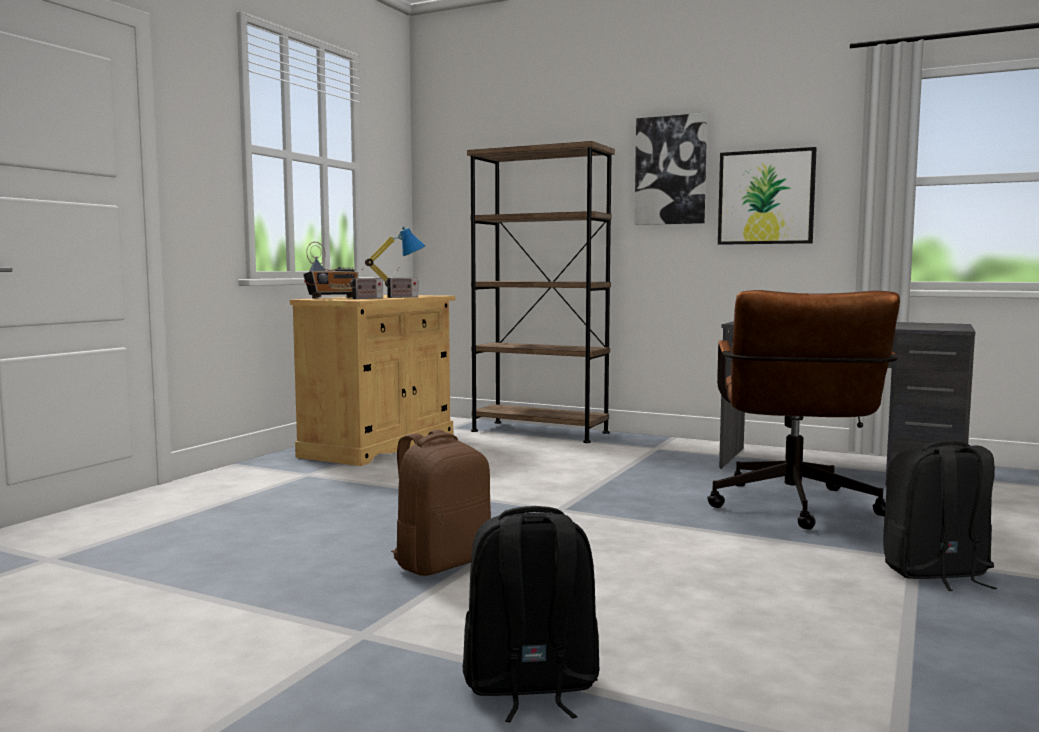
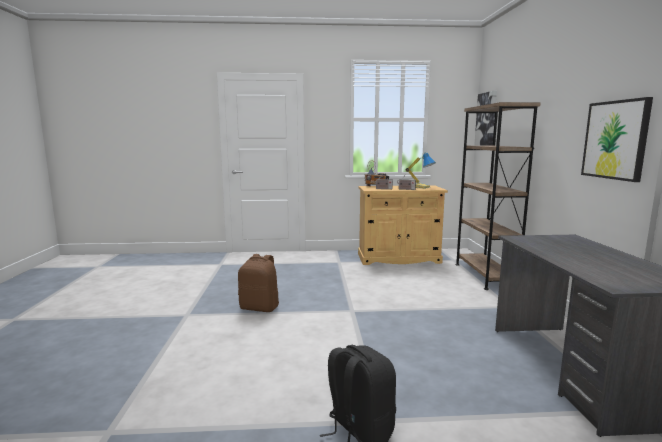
camera: 60 degrees right, 5 degrees up
black backpack [463,506,599,723] -> none
picture [635,113,707,225] -> picture moved to [474,91,497,146]
brown office chair [707,290,900,529] -> none

